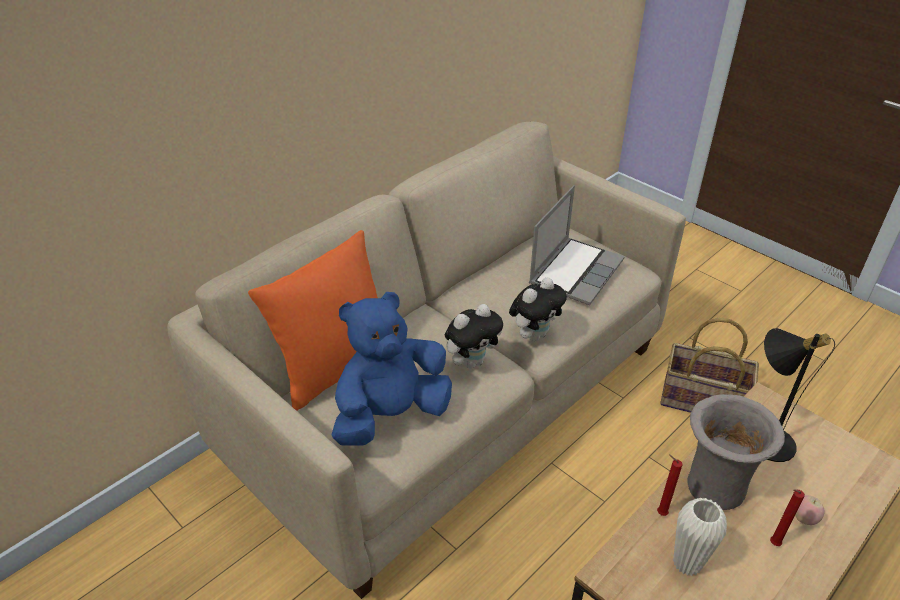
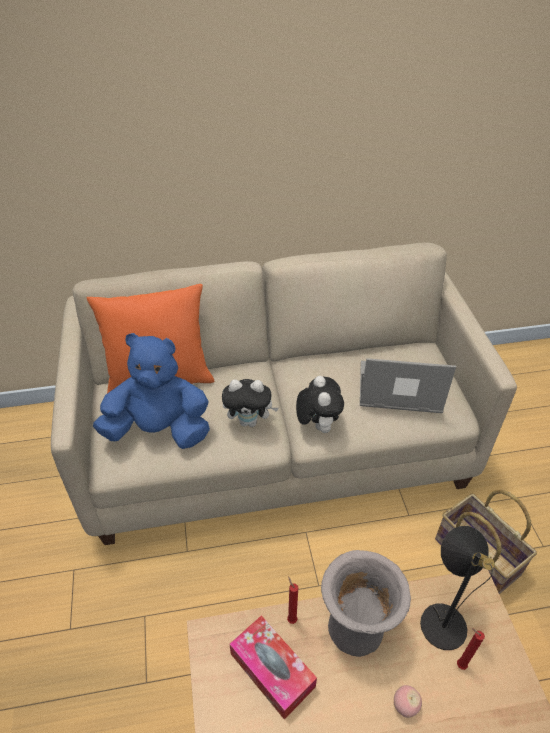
camera: 35 degrees right, 5 degrees up
plush toy [509,277,567,341] -> plush toy turned 90 degrees counterclockwise [296,376,344,433]
laptop [529,185,625,305] -> laptop turned 150 degrees counterclockwise [360,358,456,413]
white vase [673,498,727,576] -> tissue box [229,615,317,720]
red candle [770,489,805,546] -> red candle moved to [457,628,485,670]

